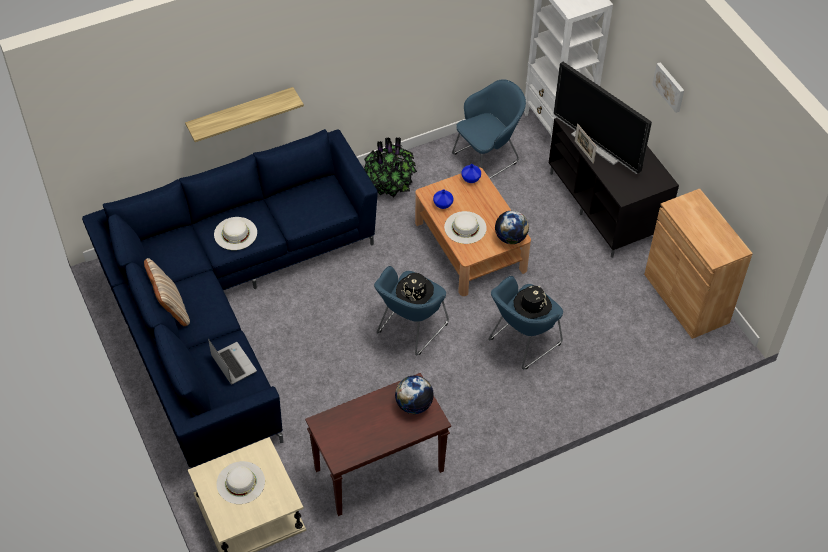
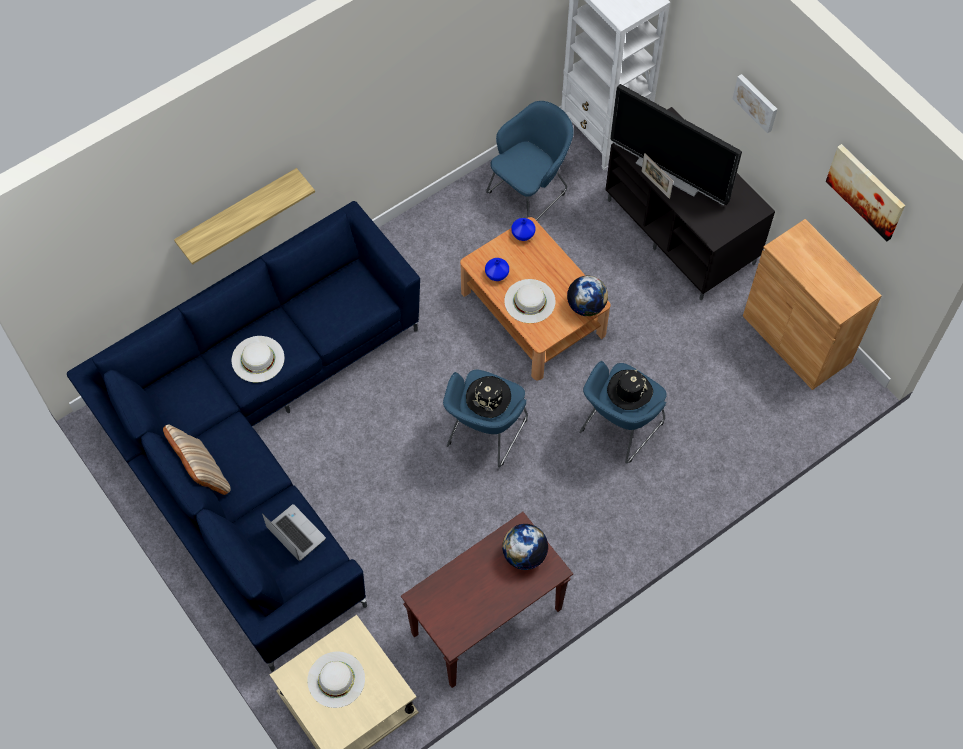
camera: 10 degrees left, 10 degrees up
potted plant [364,137,417,197] -> none
none -> picture [826,144,905,241]

